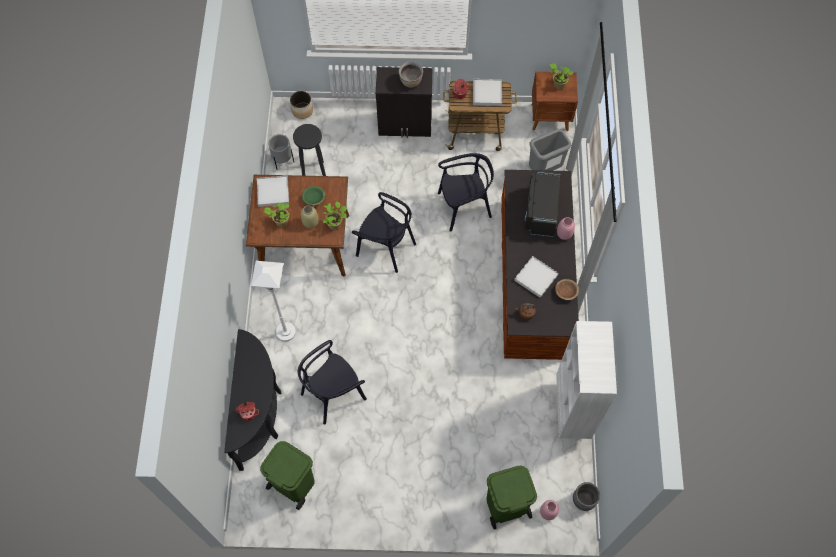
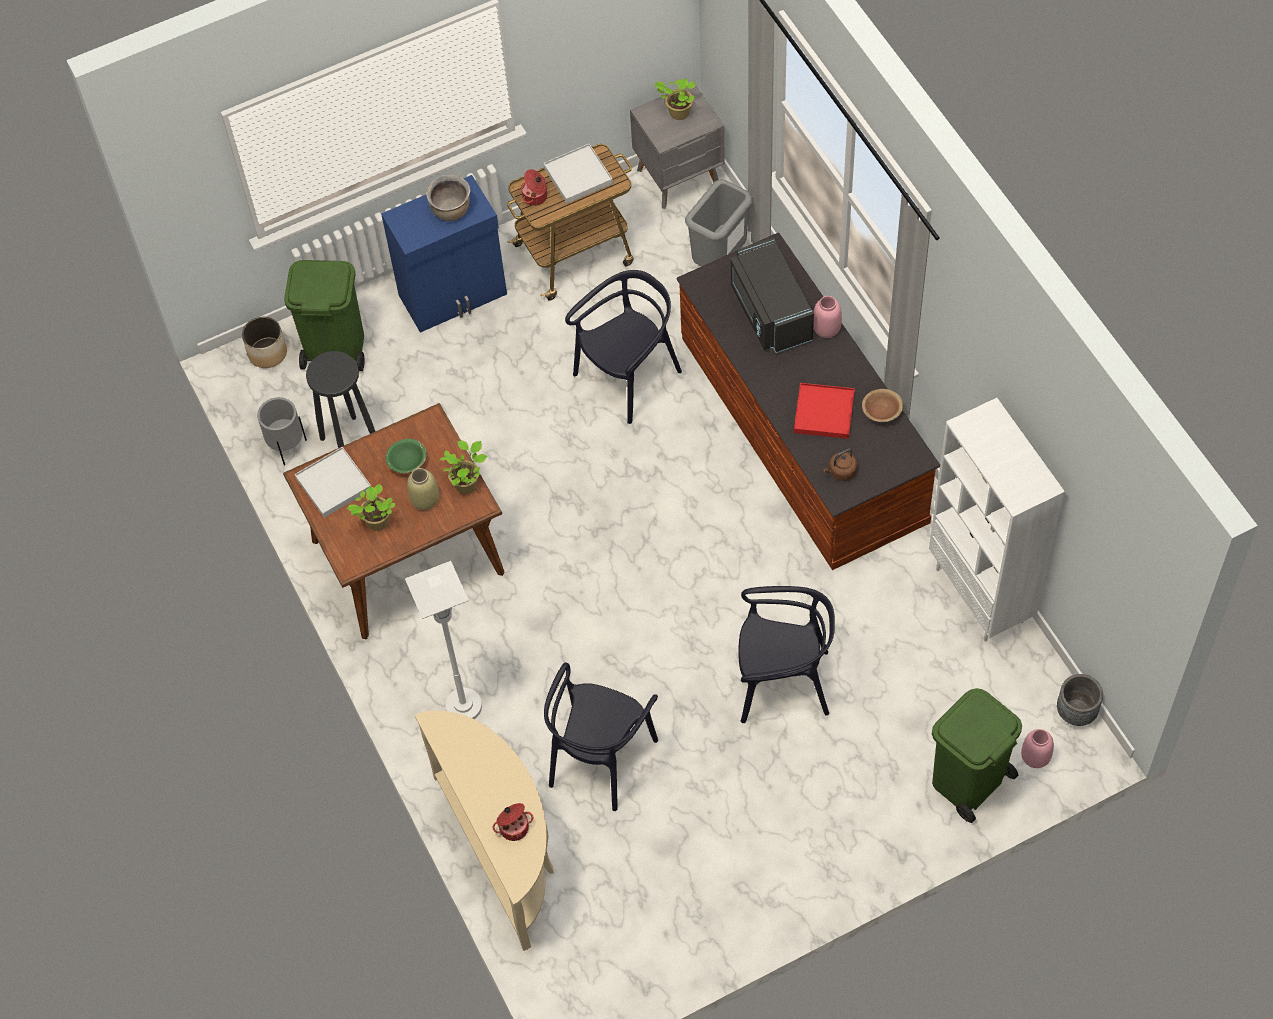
camera: 25 degrees left, 5 degrees down
black console table [224,329,282,471] -> beige console table [415,711,554,951]
green trash can [260,441,315,510] -> green trash can moved to [284,260,364,371]
black chair [352,192,416,273] -> black chair moved to [738,586,835,723]
black cabinet [376,67,432,138] -> blue cabinet [381,175,507,333]
white tray [514,256,559,298] -> red tray [794,383,855,439]
brown nightstand [532,72,578,131] -> grey nightstand [630,85,725,209]

